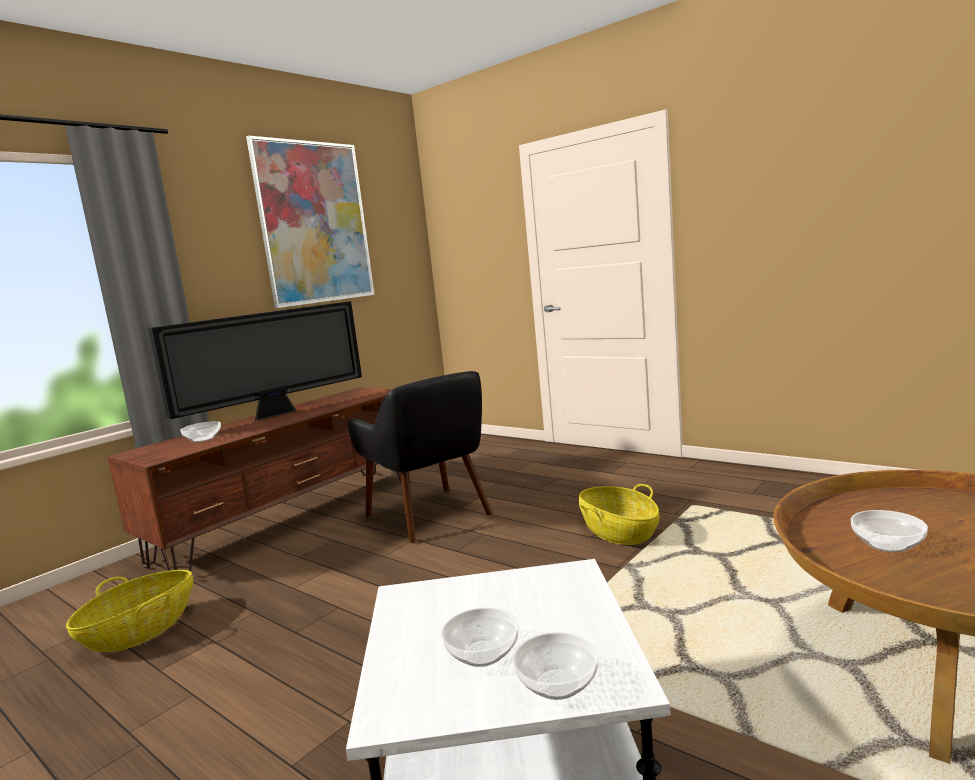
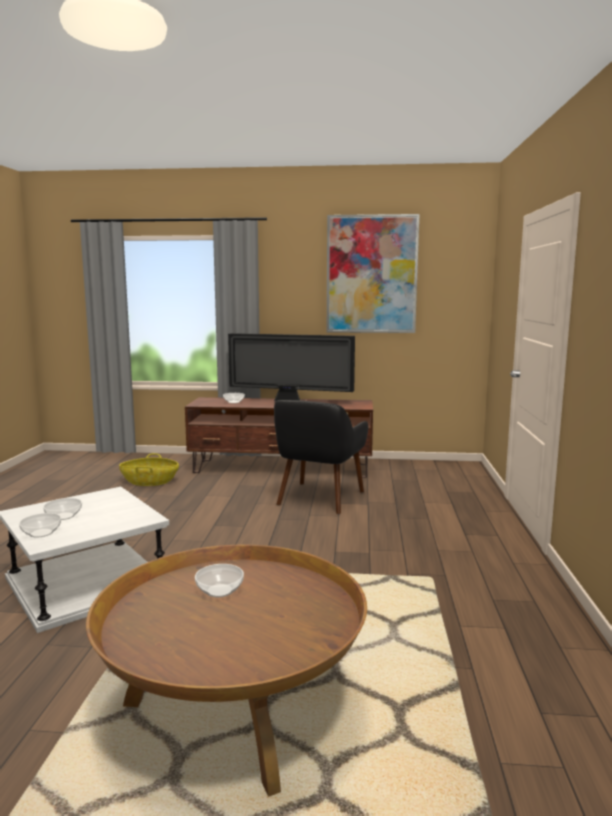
camera: 55 degrees right, 0 degrees up
basket [579,484,660,545] -> none

